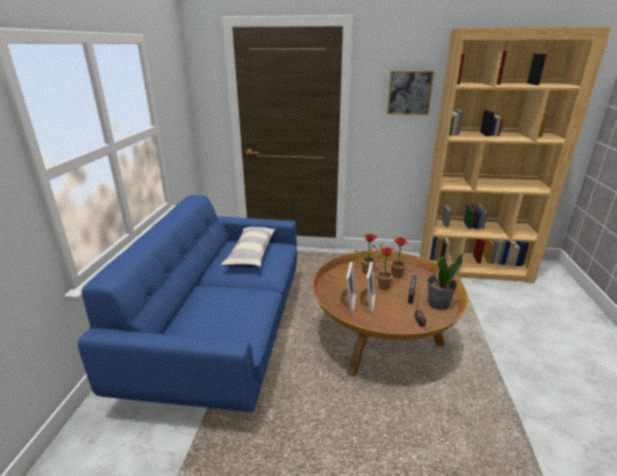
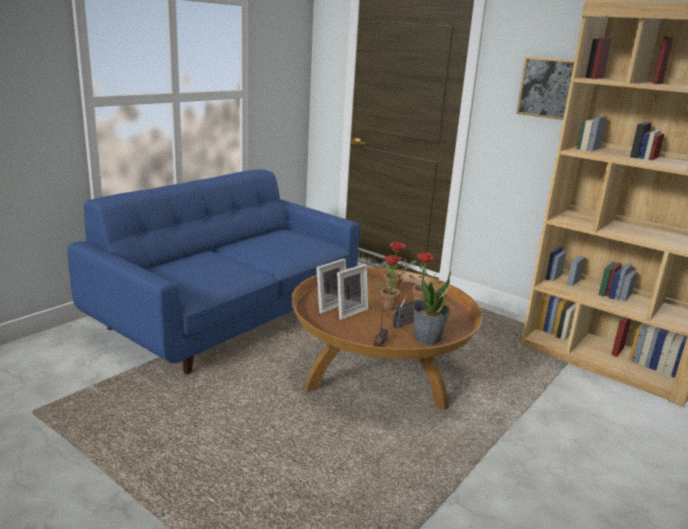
camera: 30 degrees right, 5 degrees down
pillow [221,227,276,267] -> none

